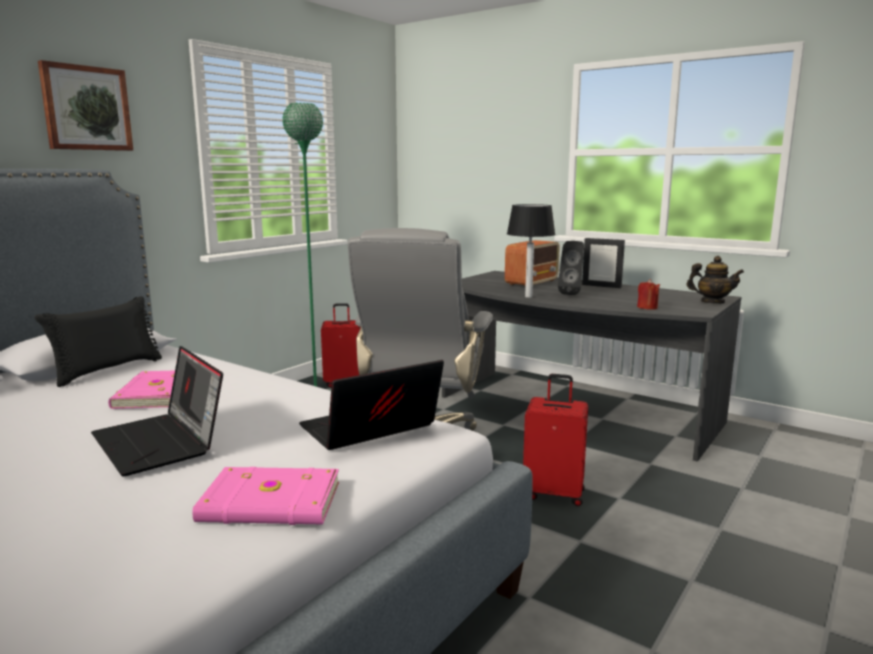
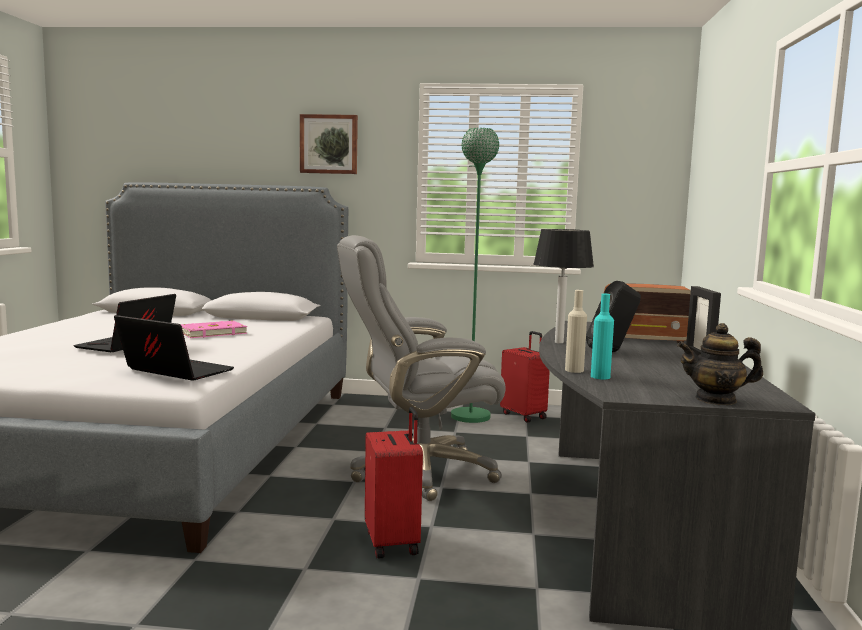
camera: 60 degrees right, 5 degrees down
black pillow [34,296,162,387] -> none
pink book [192,467,339,525] -> none
red candle [637,279,660,310] -> turquoise bottle [591,294,614,379]
teapot [687,256,744,304] -> teapot turned 105 degrees clockwise [677,323,763,405]
none -> beige bottle [565,290,587,373]

